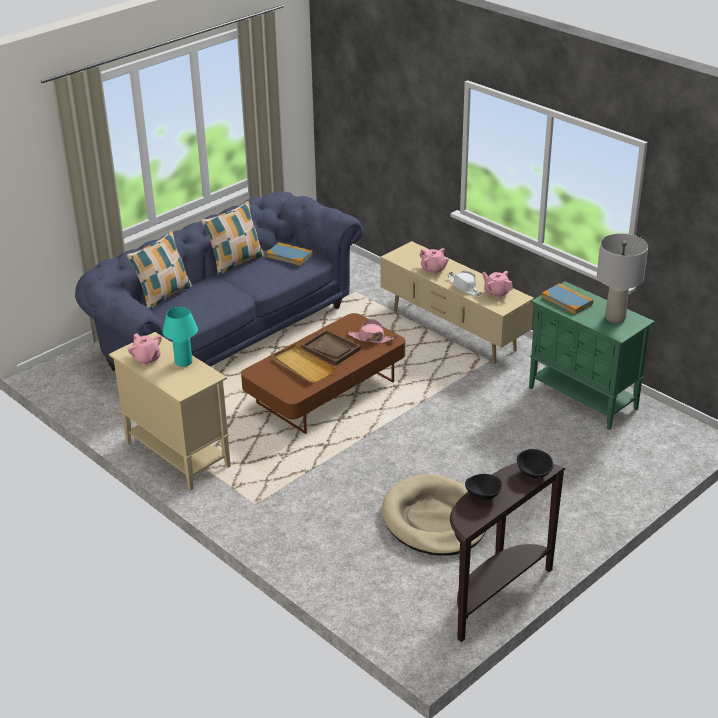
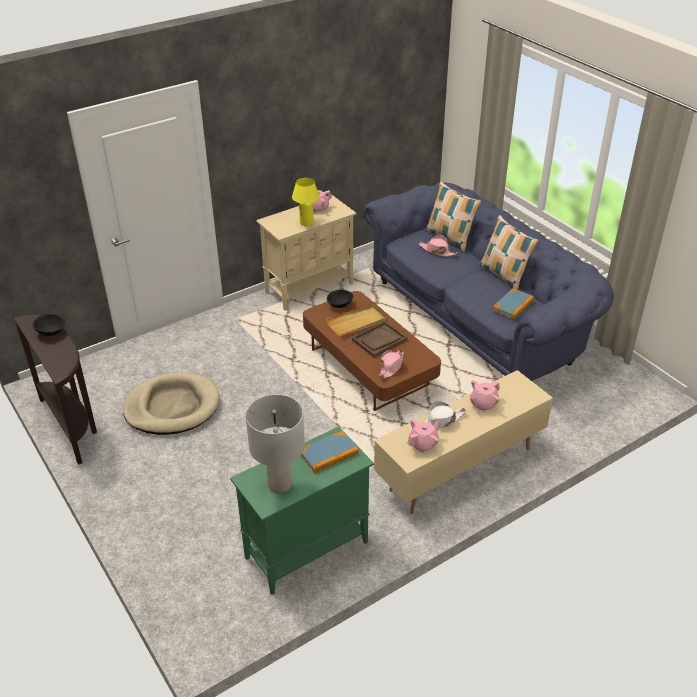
camera: 100 degrees right, 5 degrees up
turquoise table lamp [162,307,198,367] -> yellow table lamp [292,178,320,226]
black bowl [517,449,553,479] -> black bowl moved to [327,289,353,308]
none -> pink hat [418,235,458,257]

